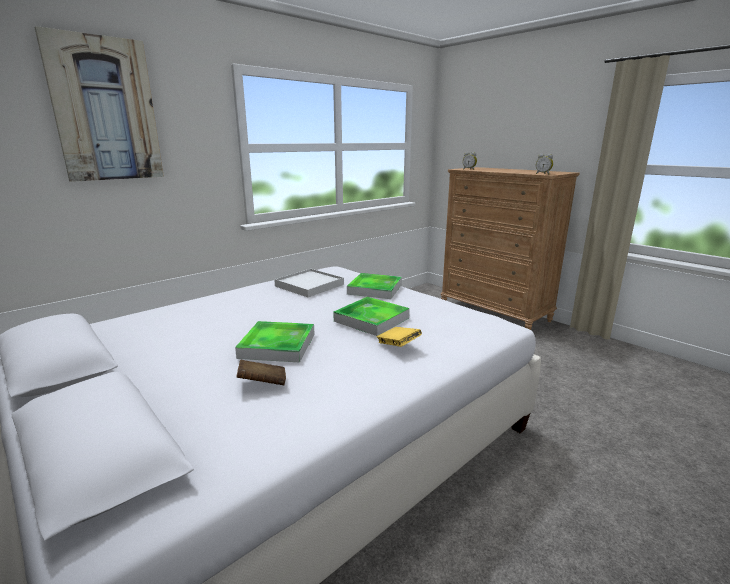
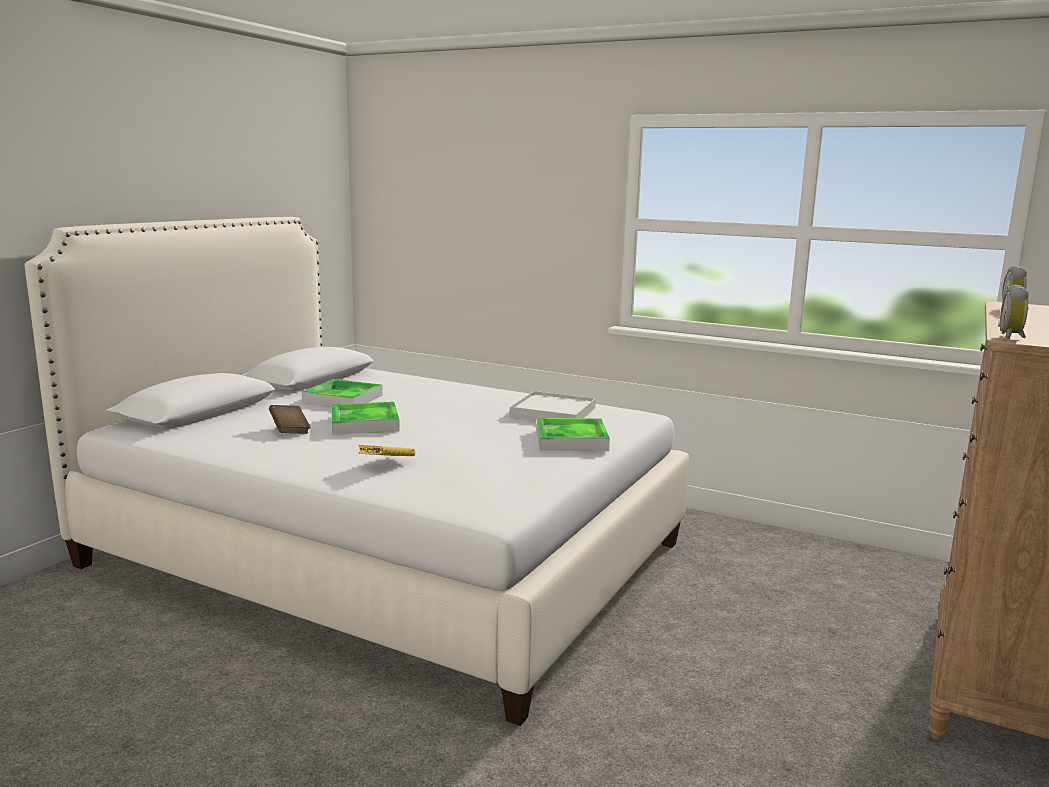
camera: 70 degrees right, 5 degrees down
picture [34,26,164,182] -> none
tray [333,297,410,336] -> tray moved to [302,379,383,407]

